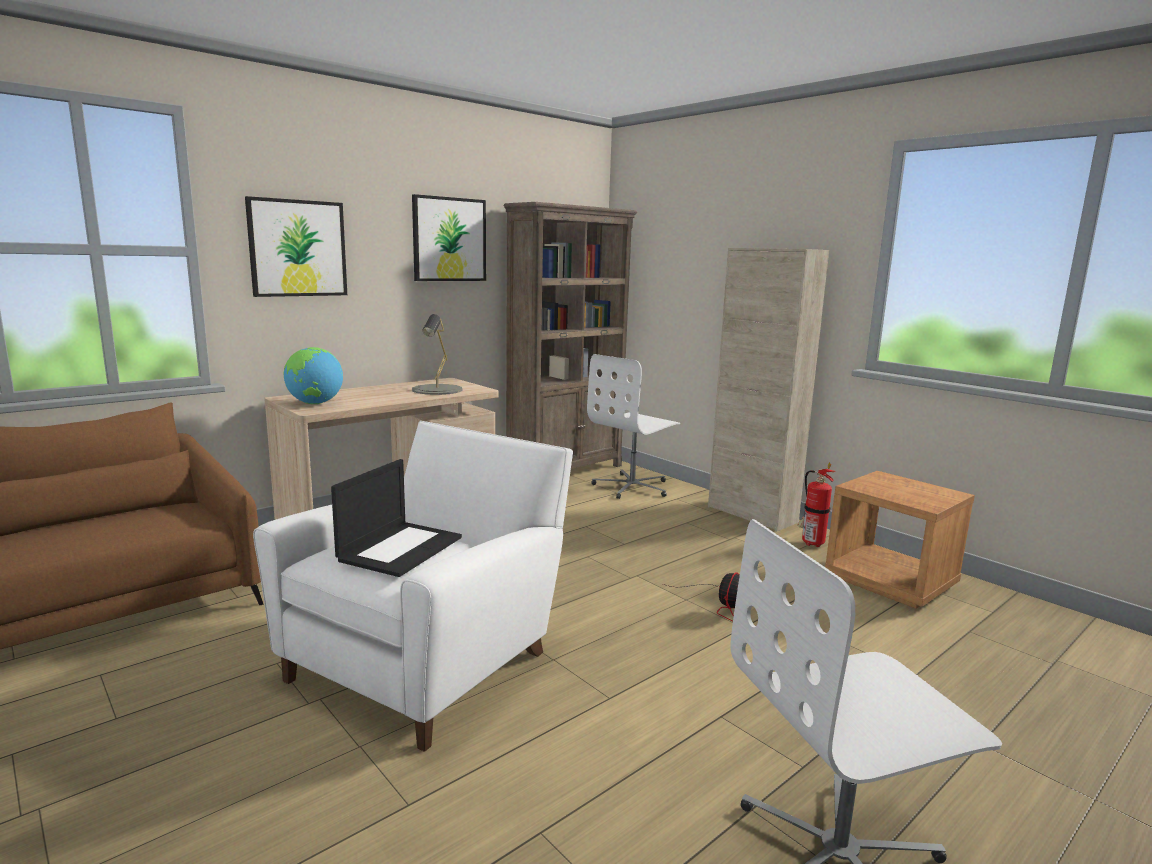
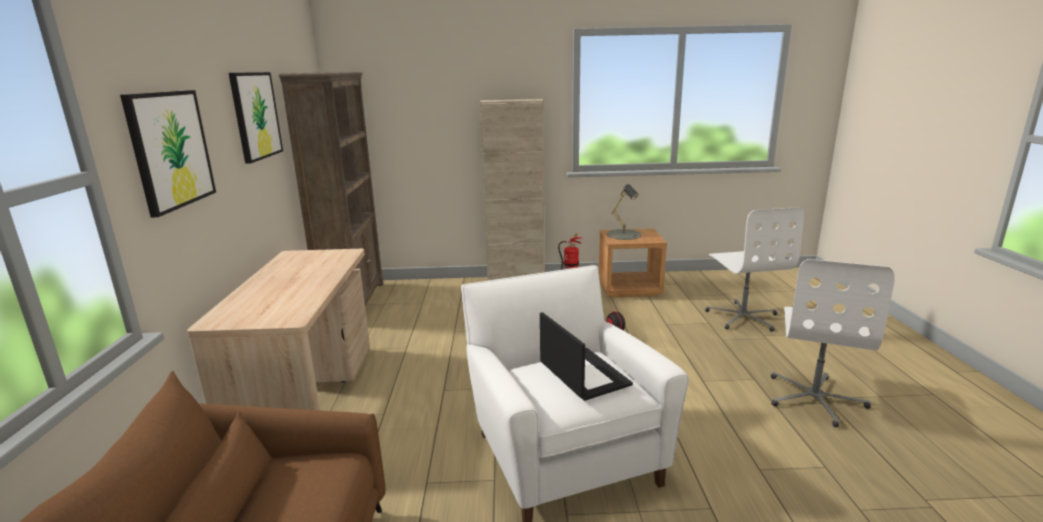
camera: 50 degrees left, 5 degrees up
globe [283,347,343,404] -> none
grey table lamp [412,314,463,395] -> grey table lamp moved to [607,184,641,240]
white office chair [587,354,680,499] -> white office chair moved to [705,207,804,332]

